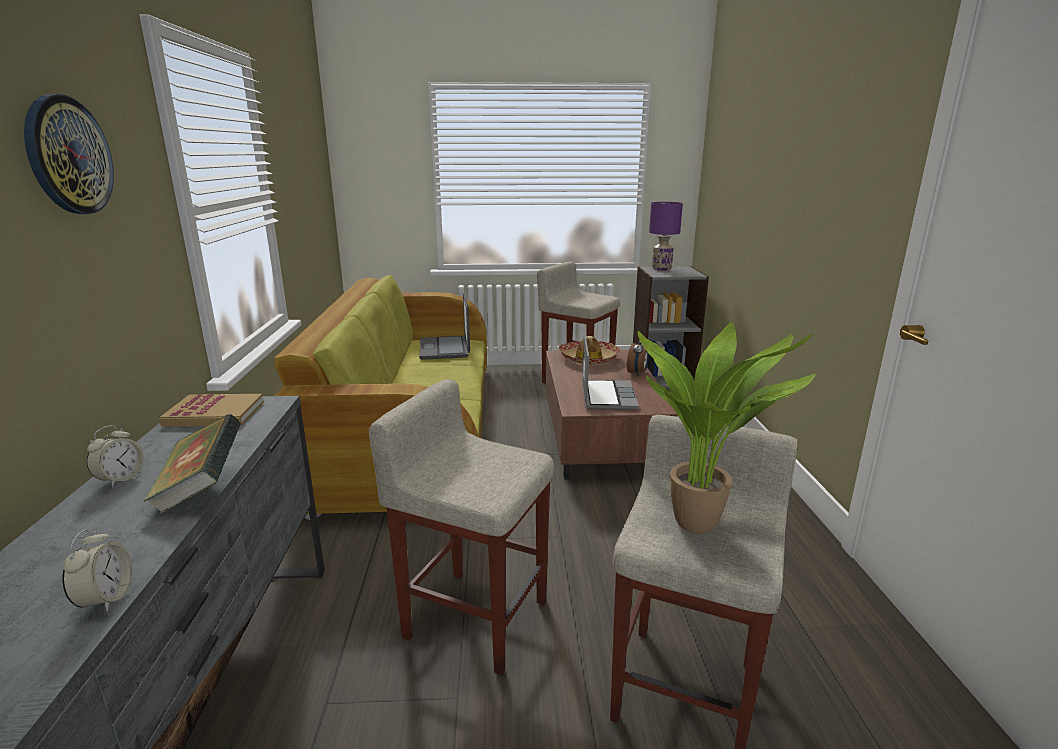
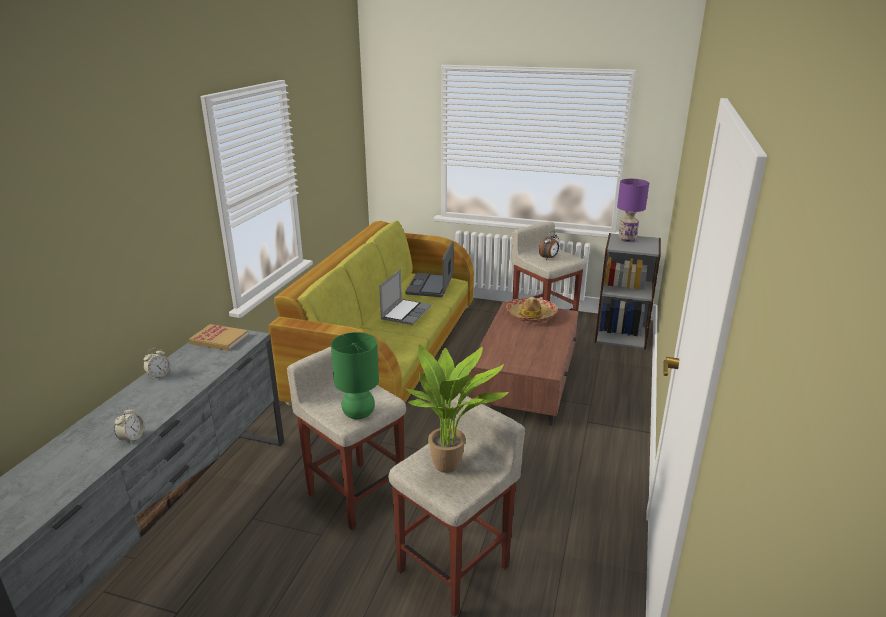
camera: 20 degrees right, 5 degrees up
wall clock [24,94,114,214] -> none
book [143,414,241,514] -> none
laptop [582,335,639,410] -> laptop moved to [379,269,431,325]
alarm clock [627,339,649,376] -> alarm clock moved to [539,231,559,260]
none -> green table lamp [331,332,379,419]

